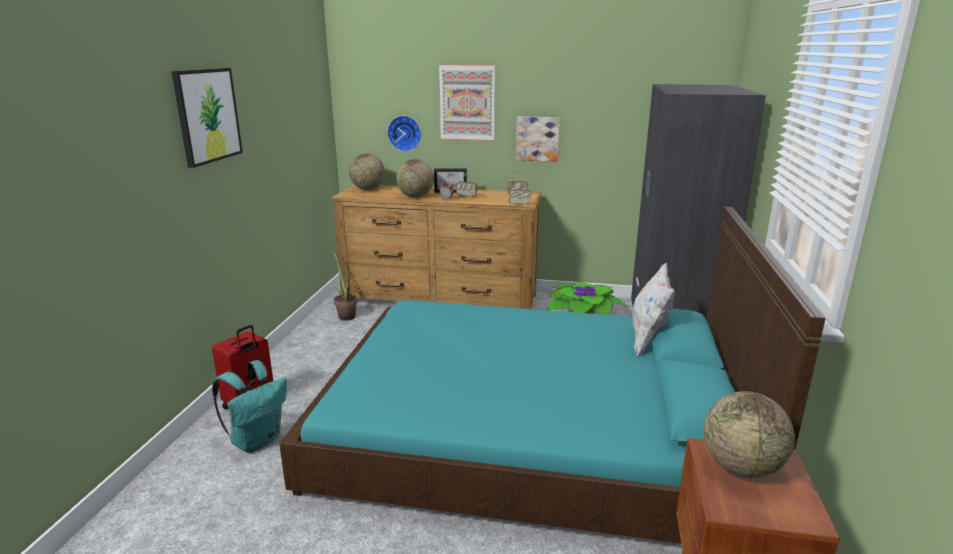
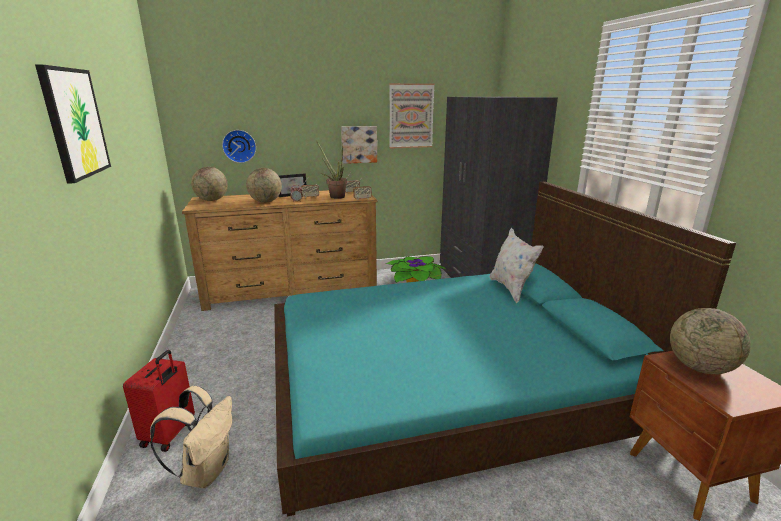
camera: 25 degrees left, 0 degrees up
turquoise backpack [212,360,287,452] -> beige backpack [150,386,232,488]
potted plant [334,252,358,321] -> potted plant moved to [316,141,347,199]
picture [439,63,495,142] -> picture moved to [389,83,435,149]

